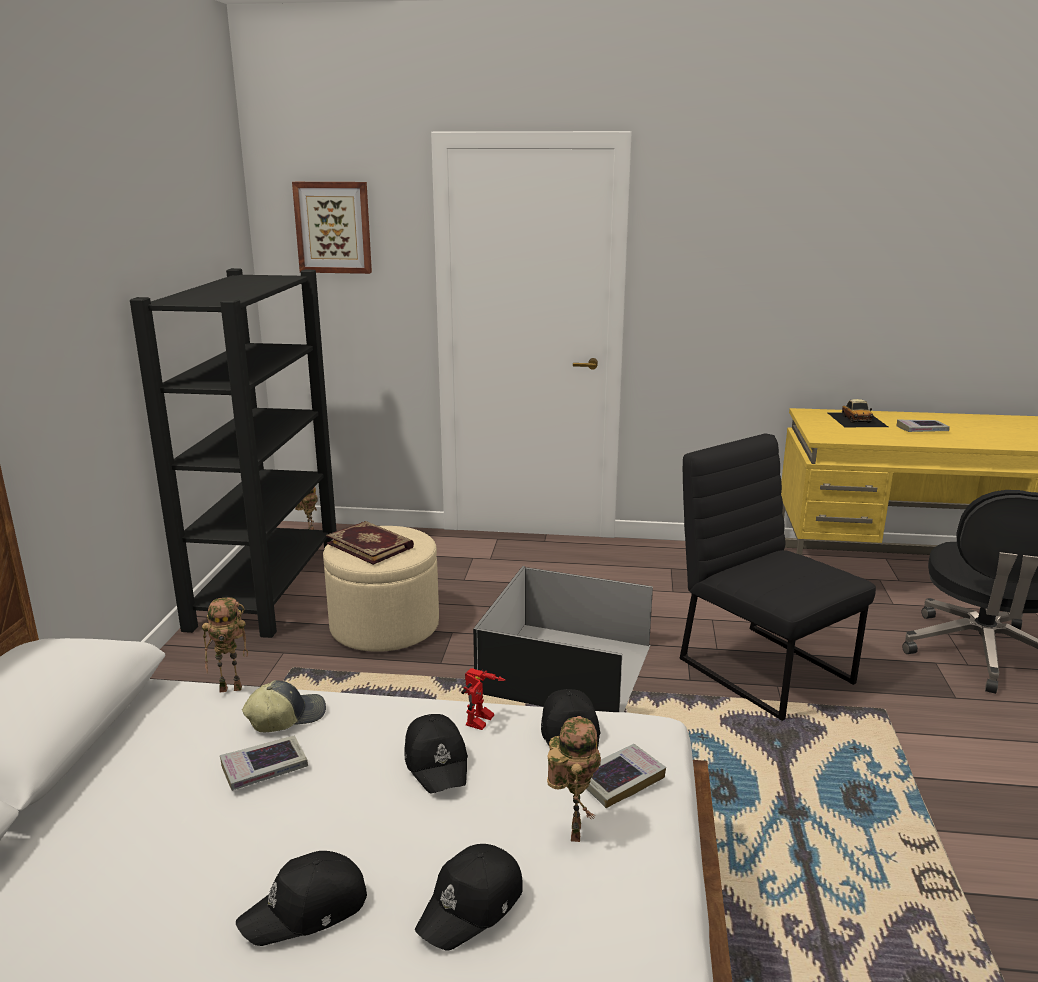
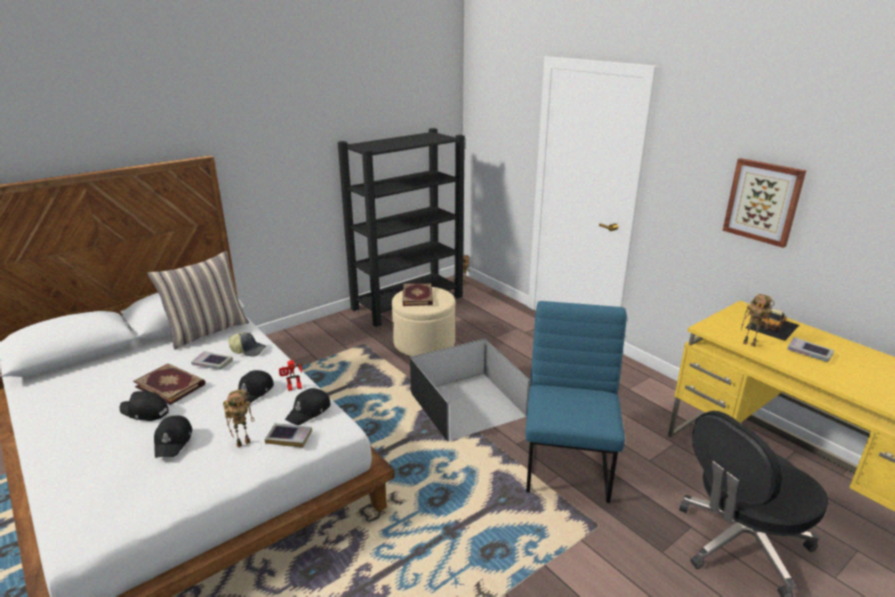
camera: 45 degrees right, 5 degrees up
toy robot [202,597,248,693] -> toy robot moved to [741,294,775,347]
picture [292,182,372,274] -> picture moved to [723,158,806,248]
black cap [415,844,523,951] -> black cap turned 90 degrees counterclockwise [154,415,192,458]
black chair [680,433,876,721] -> blue chair [525,301,627,503]
none -> book [133,363,205,405]
none -> pillow [148,251,249,349]

